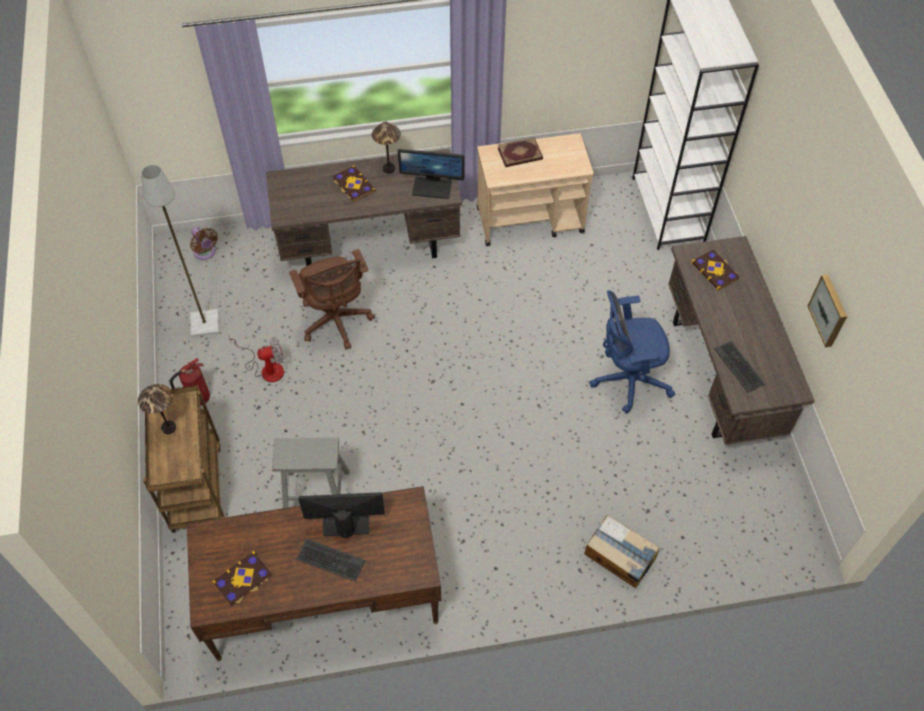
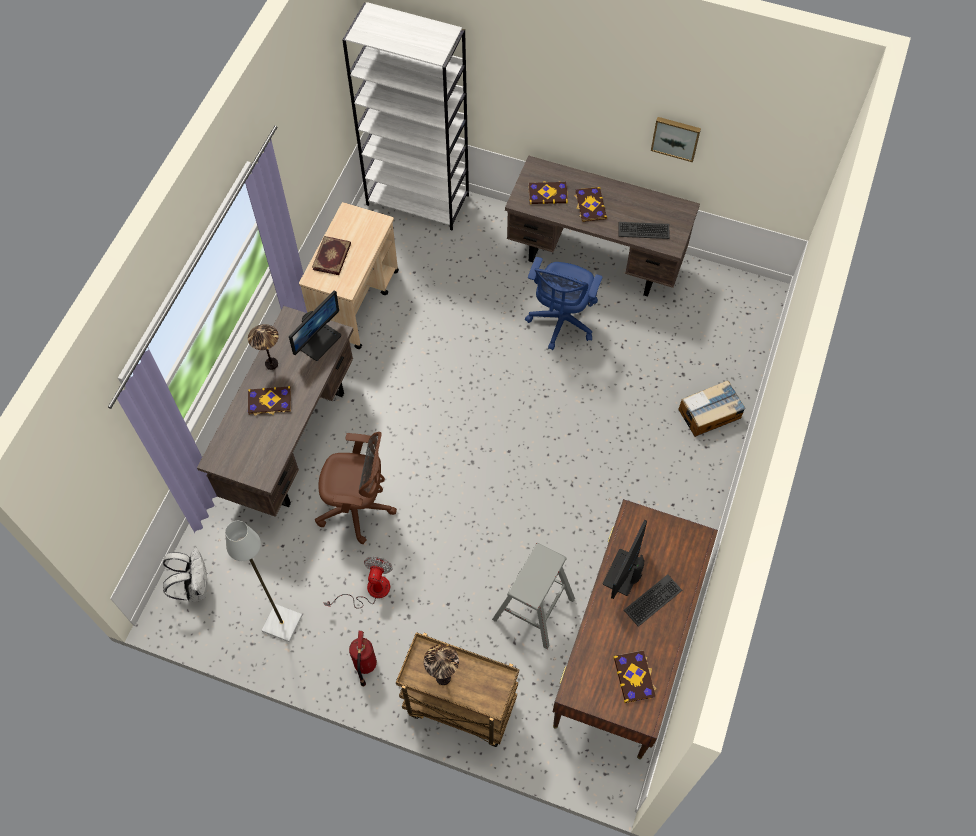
camera: 60 degrees left, 5 degrees up
brown fan [190,227,218,260] -> white backpack [163,547,207,602]
none -> book [574,187,607,222]

